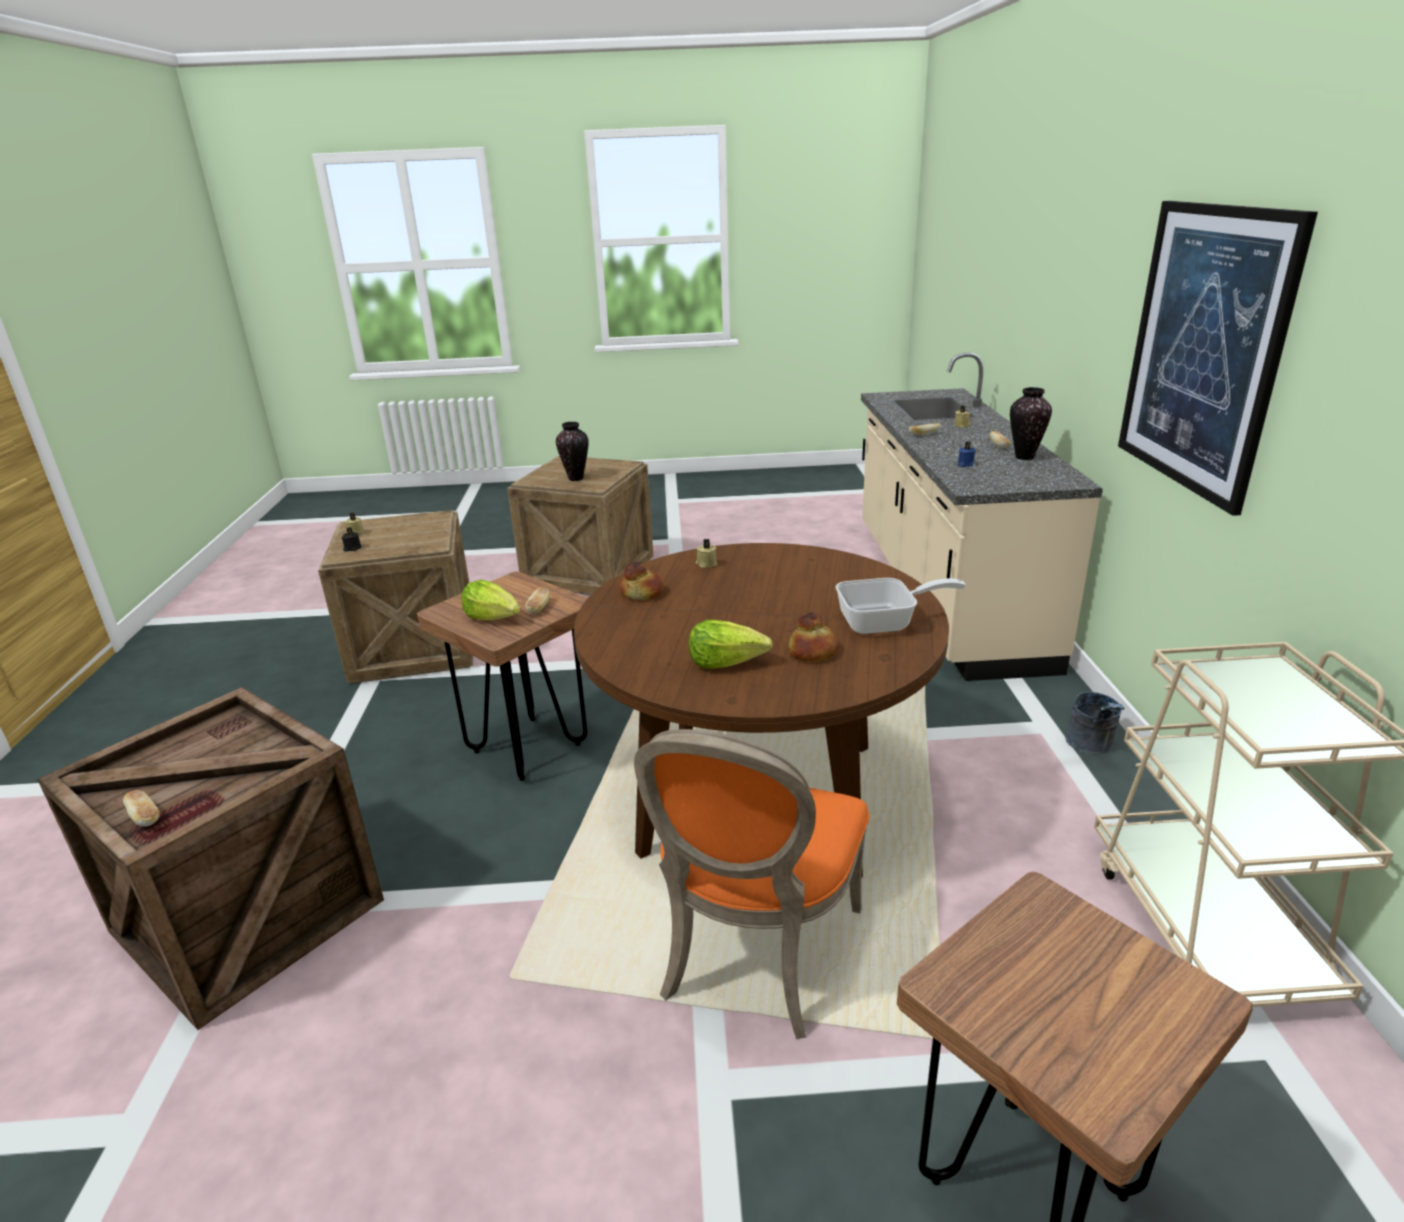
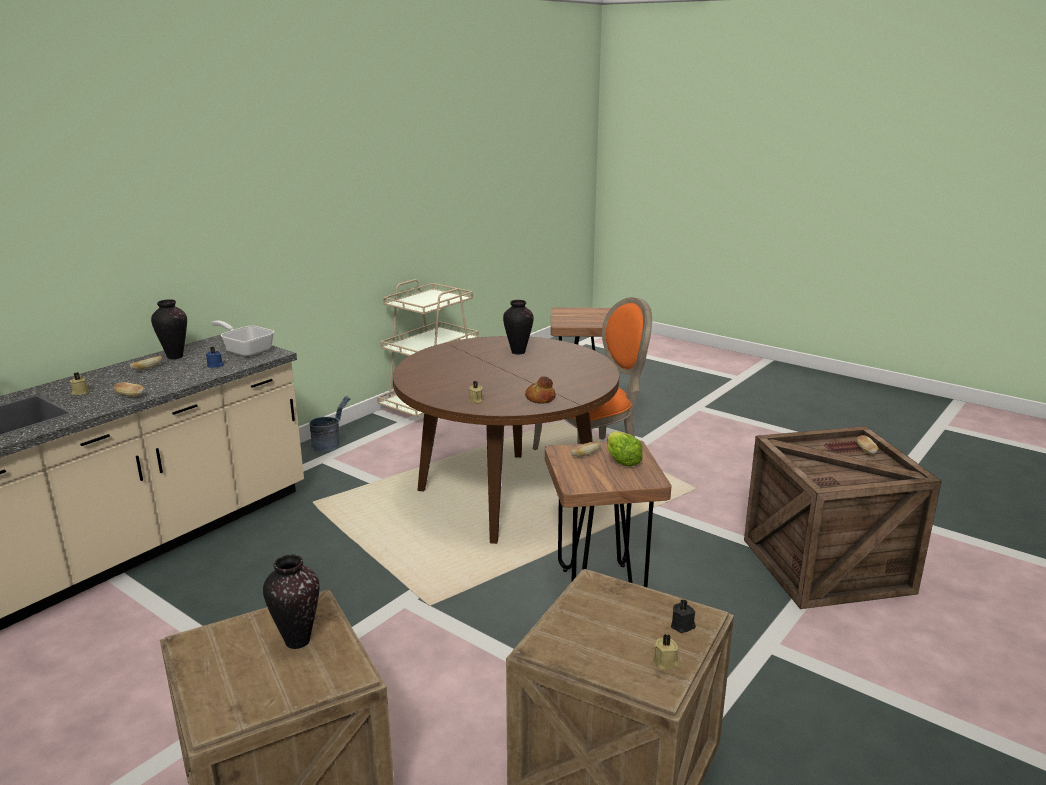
camera: 140 degrees left, 5 degrees down
lettuce [689,620,773,669] -> none
bread [788,612,838,662] -> vase [503,300,534,355]
frying pan [836,578,966,634] -> frying pan moved to [211,320,274,357]
picture [1118,201,1318,516] -> none

